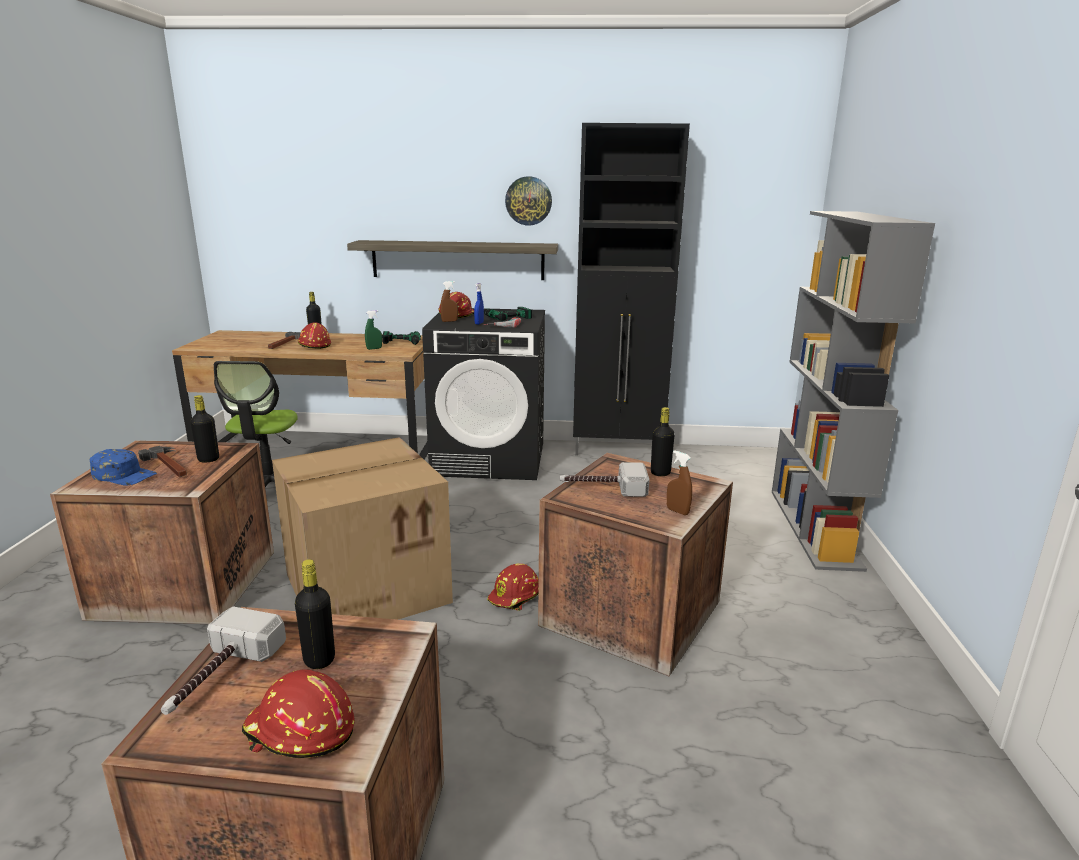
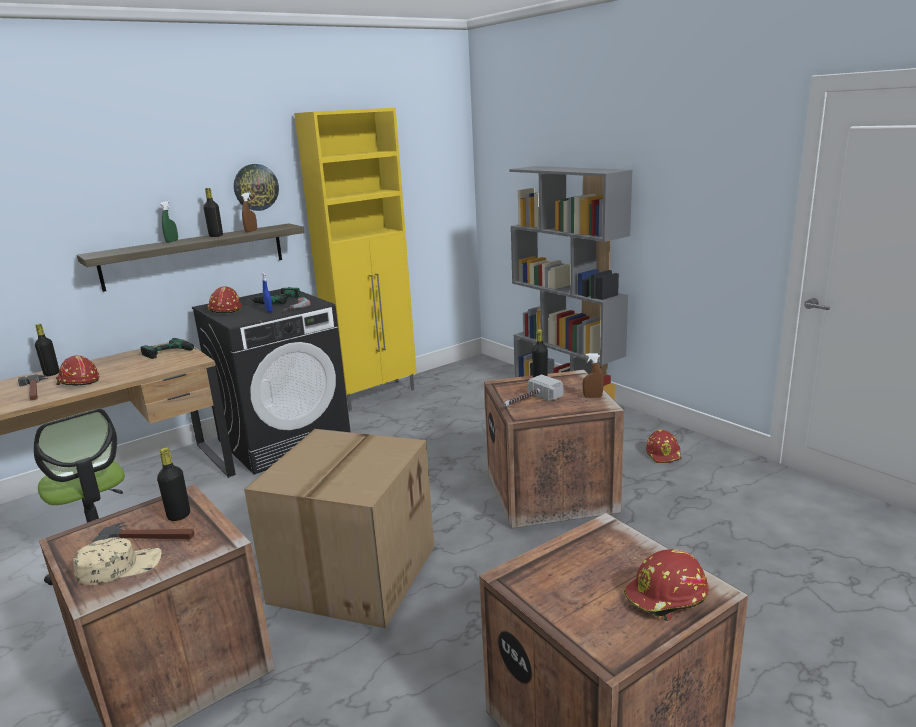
camera: 40 degrees left, 0 degrees up
blue cap [89,449,157,486] -> beige cap [73,537,162,585]
hammer [161,606,286,715] -> none
black bottle [295,559,335,669] -> black bottle moved to [203,188,223,237]
green spray bottle [365,310,382,350] -> green spray bottle moved to [160,201,178,243]
brown spray bottle [440,281,458,322] -> brown spray bottle moved to [241,193,257,232]
red hard hat [487,563,539,611] -> red hard hat moved to [646,430,682,463]
black cabinet [573,123,690,455] -> yellow cabinet [294,108,417,411]

